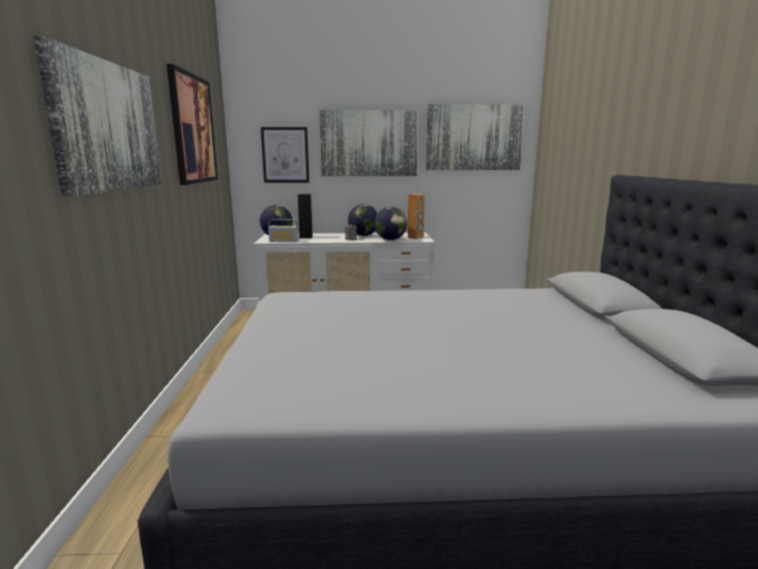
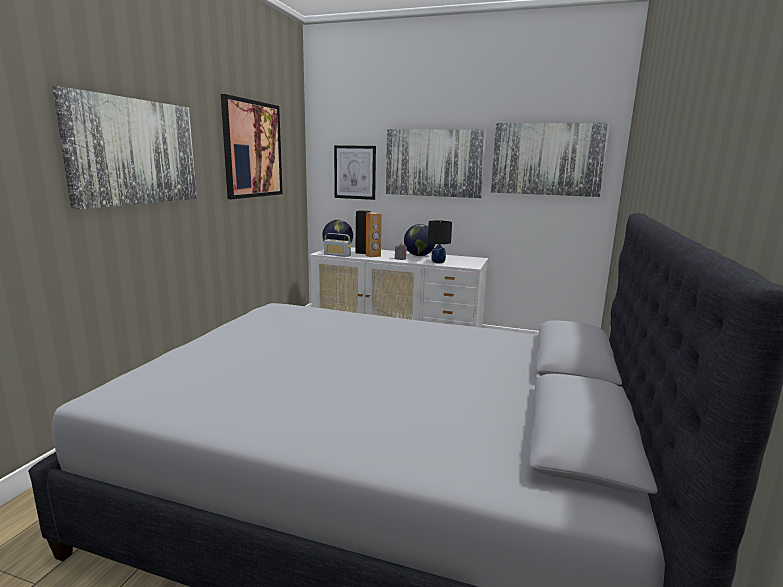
camera: 20 degrees right, 0 degrees up
globe [374,207,407,240] -> black table lamp [428,220,452,263]
brown speaker [408,194,425,239] -> brown speaker moved to [366,212,382,257]

